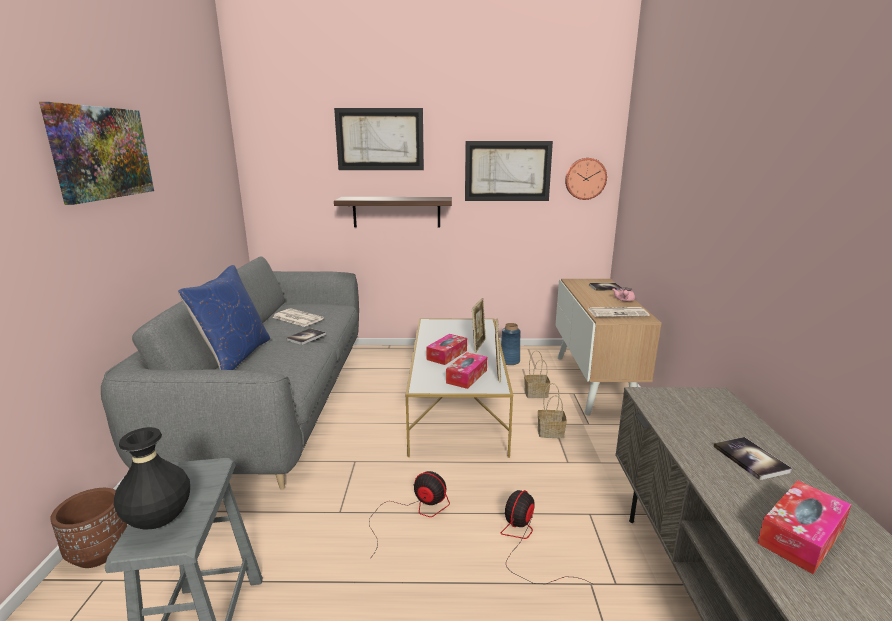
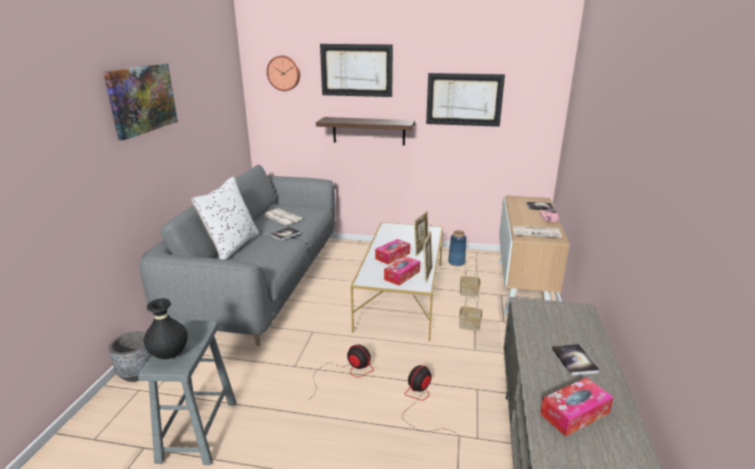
camera: 10 degrees right, 5 degrees up
brown planter [50,488,127,568] -> grey planter [109,332,152,382]
blue pillow [178,265,270,370] -> white pillow [191,177,259,260]
wall clock [565,158,607,200] -> wall clock moved to [267,55,300,91]

